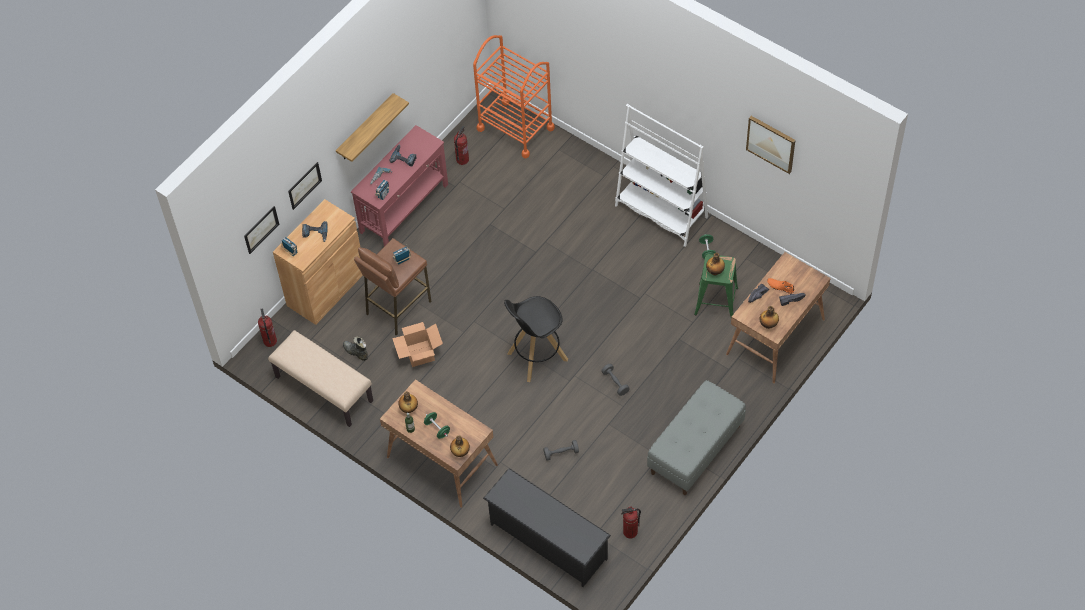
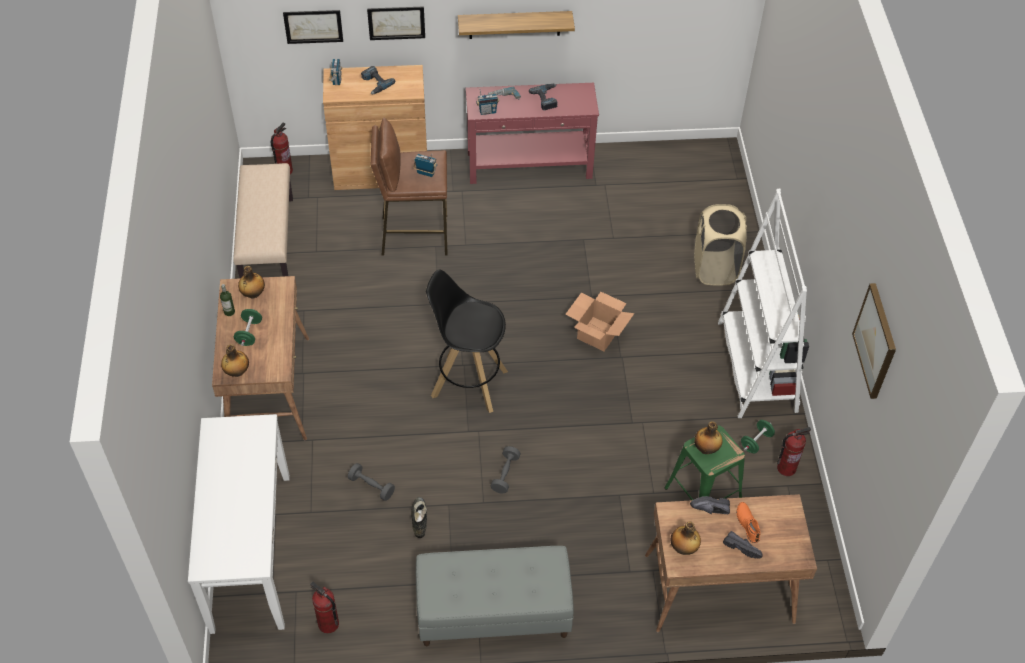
camera: 45 degrees right, 5 degrees down
black boot [343,337,368,361] -> black boot moved to [411,497,427,538]
cardboard box [392,322,443,367] -> cardboard box moved to [565,292,635,351]
fire extinguisher [454,126,469,165] -> fire extinguisher moved to [777,427,811,476]
orange cart [473,35,555,158] -> none
black shoe rack [483,468,611,587] -> white console table [188,414,290,634]
none -> beige laundry basket [694,204,747,286]

